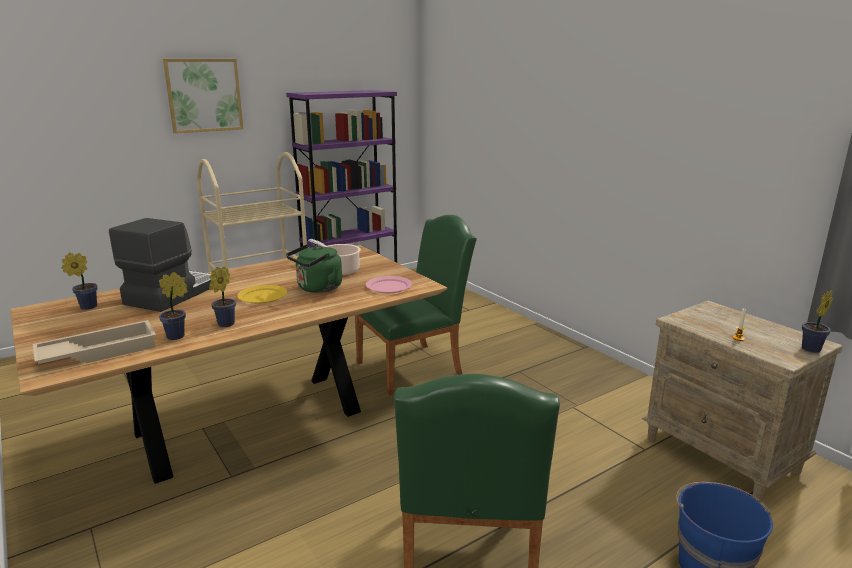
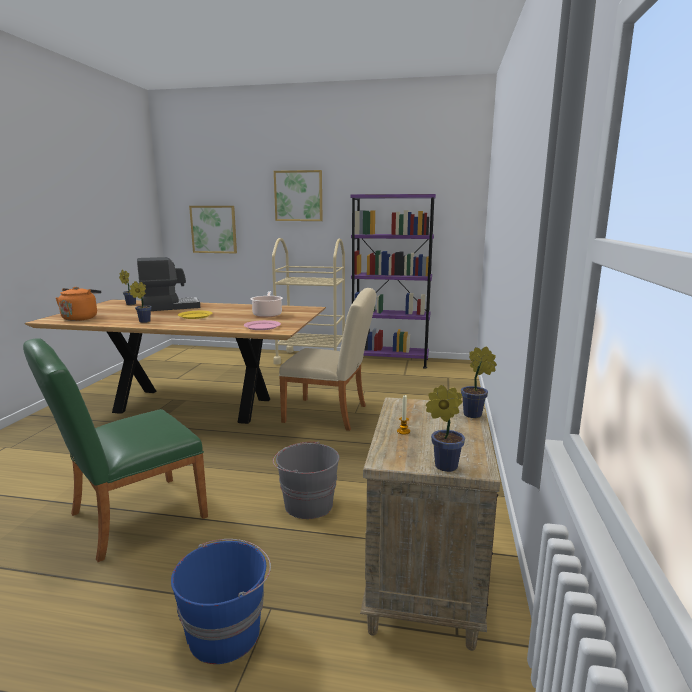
camera: 45 degrees right, 5 degrees down
beige tray [33,320,156,364] -> orange kettle [56,287,101,321]
potted plant [159,272,188,340] -> potted plant moved to [461,346,497,418]
green kettle [286,244,342,293] -> none
green chair [355,215,477,395] -> beige chair [279,288,377,431]
none -> picture [189,206,237,253]
none -> grey bucket [273,442,340,519]

